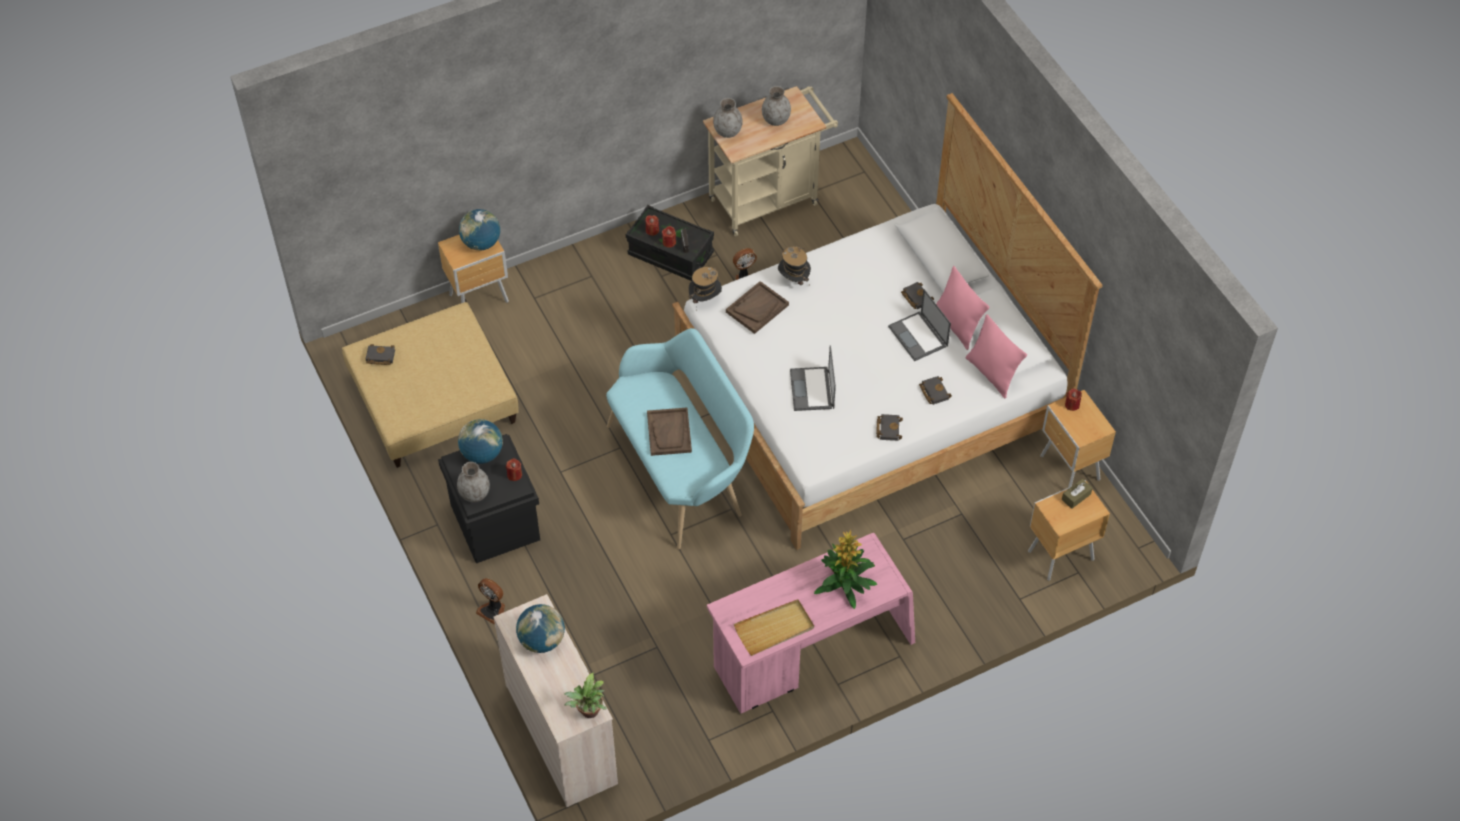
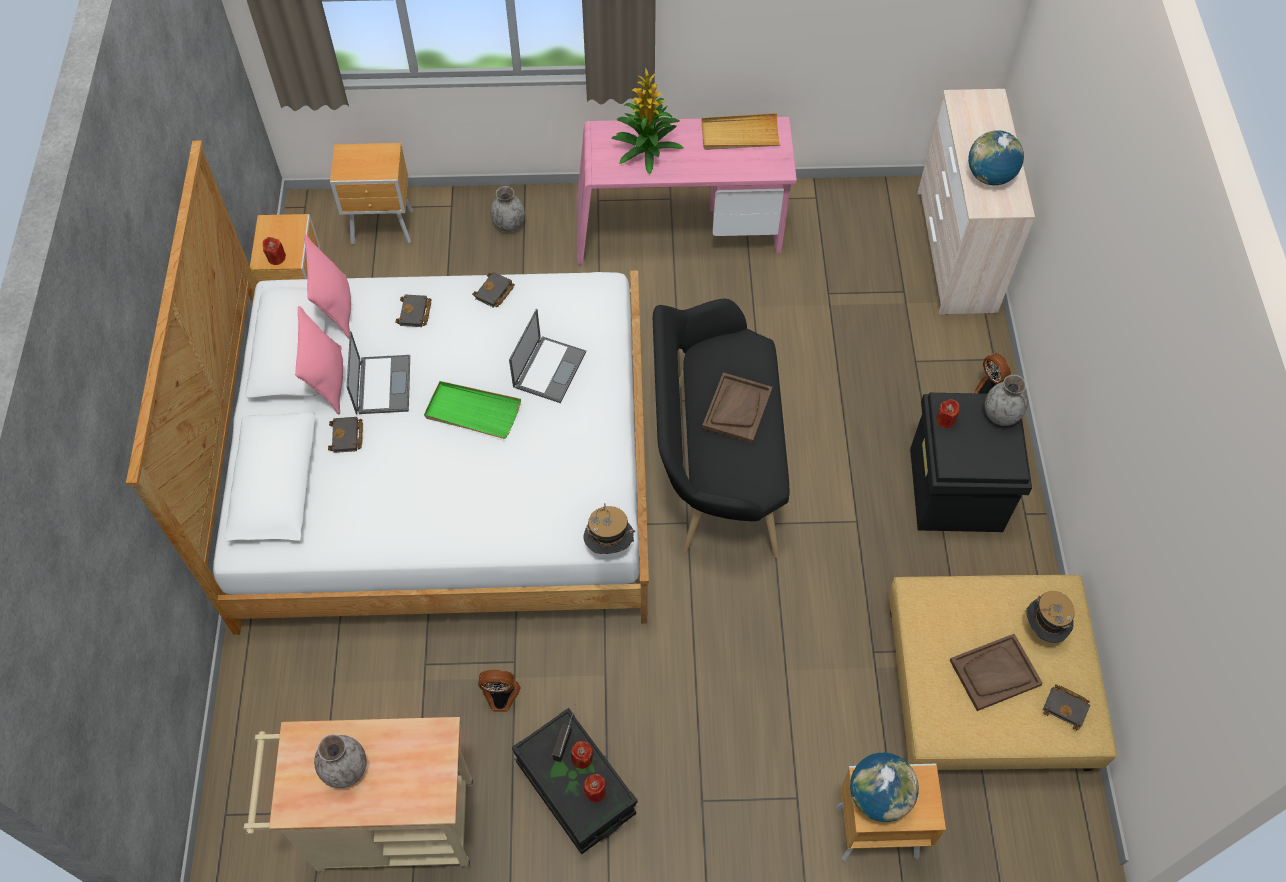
camera: 155 degrees left, 5 degrees up
globe [458,419,503,464] -> none
potted plant [564,672,607,718] -> none
turquoise bench [606,328,754,550] -> black bench [653,299,789,558]
grey vase [713,98,743,138] -> grey vase moved to [490,186,525,232]
brown tray [726,281,789,334] -> brown tray moved to [950,634,1043,711]
hat [778,247,811,285] -> hat moved to [1025,591,1075,643]
brown tissue box [1062,479,1093,509] -> none
none -> green tray [424,381,521,439]

